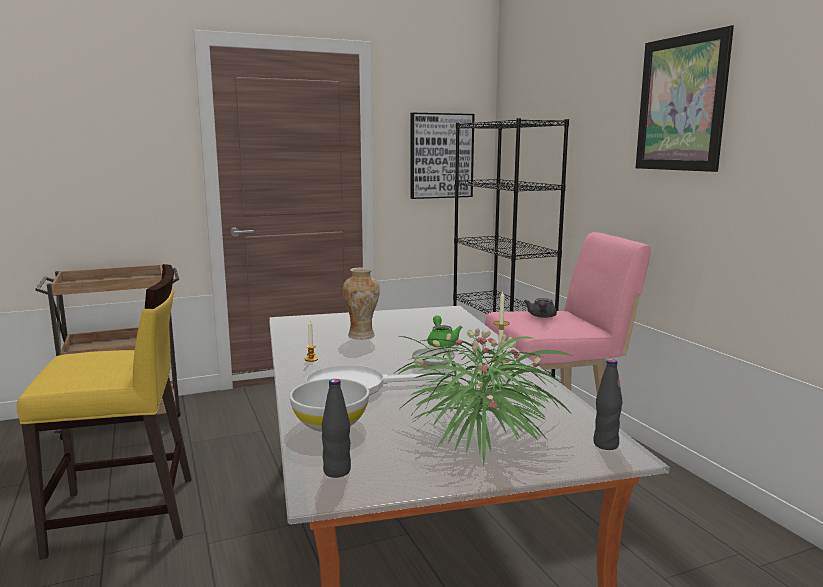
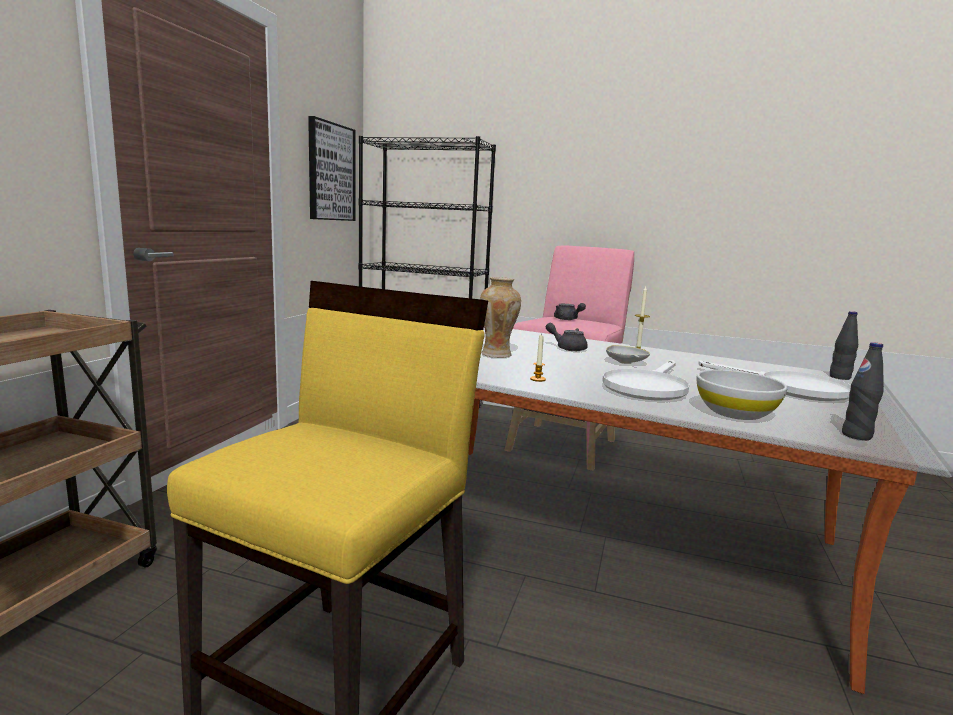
camera: 50 degrees left, 0 degrees up
potted plant [392,328,573,465] -> white frying pan [699,360,851,401]
green teapot [427,315,462,347] -> grey teapot [546,323,588,351]
picture [636,25,734,172] -> none

